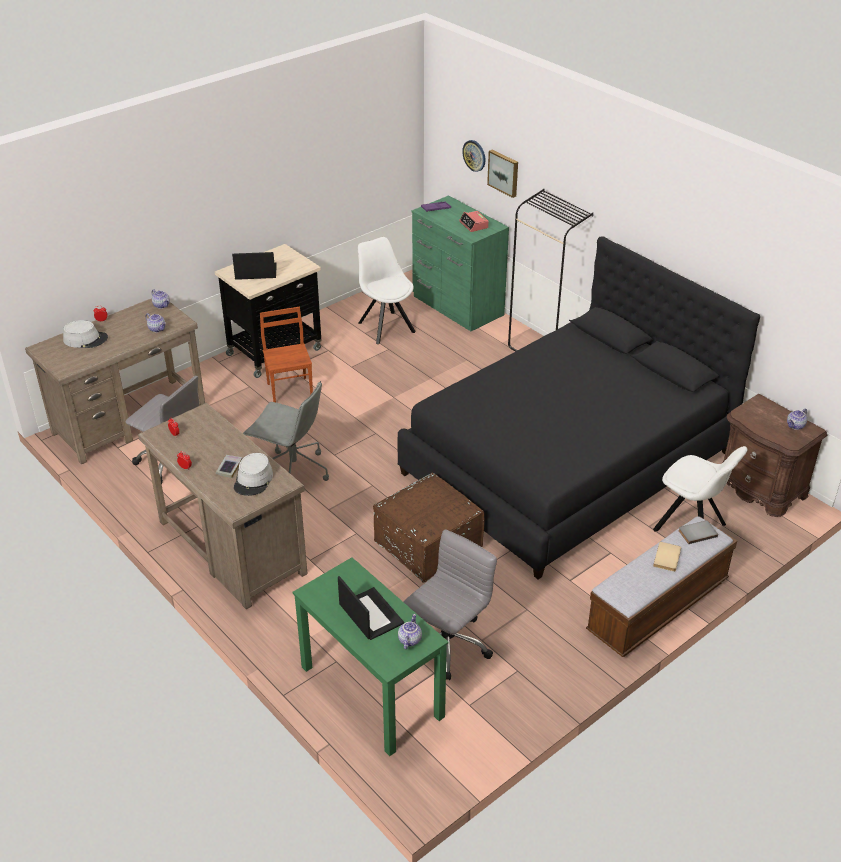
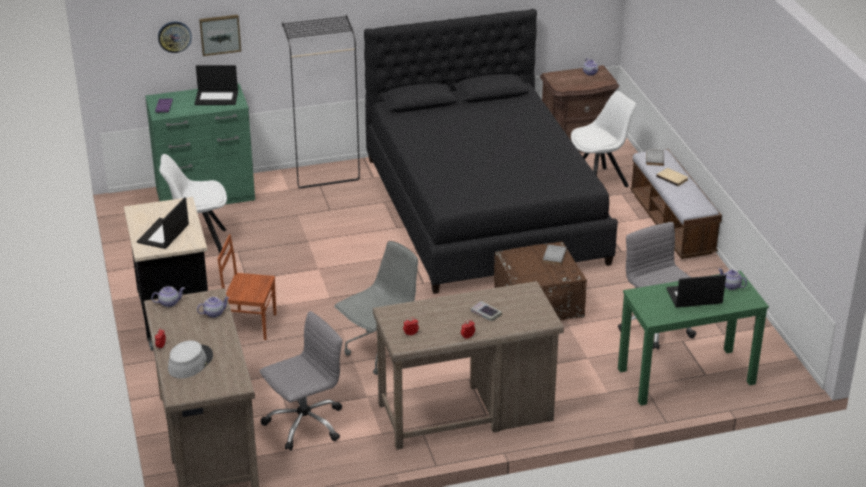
camera: 65 degrees left, 5 degrees down
grey hat [234,453,273,496] -> none
alarm clock [459,211,489,232] -> laptop [194,65,238,105]
none -> grey book [543,245,567,265]

